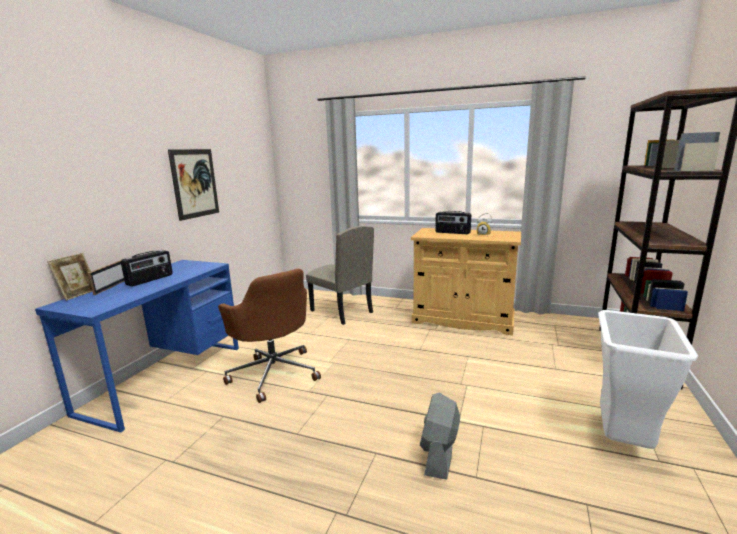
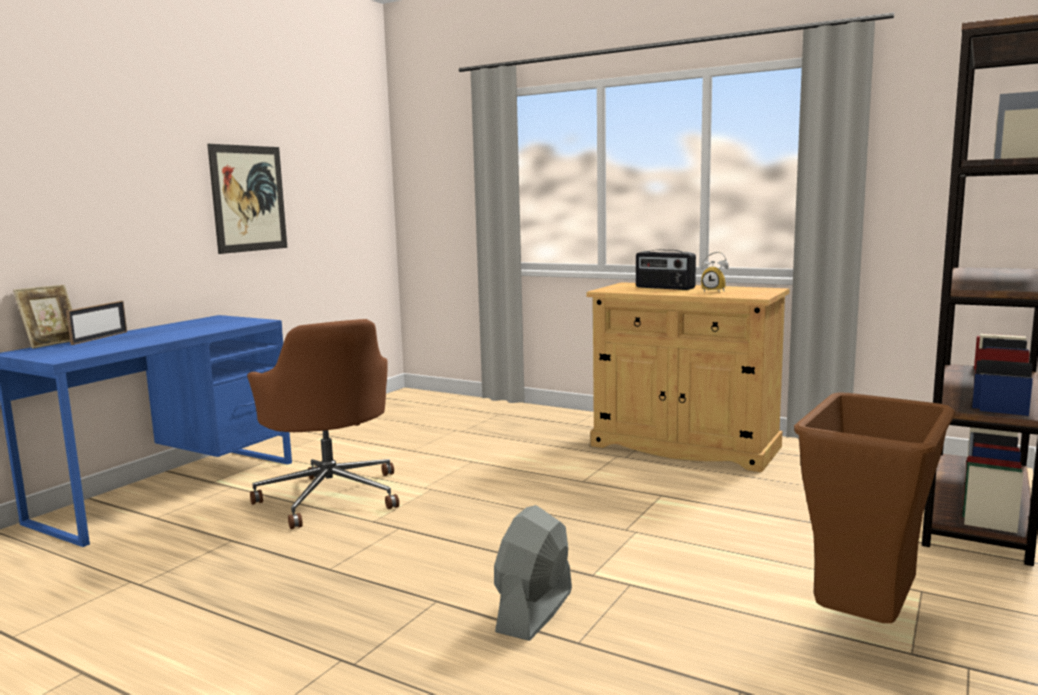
camera: 10 degrees right, 5 degrees down
radio [121,250,173,286] -> none
beige chair [306,226,374,325] -> none
white trash can [598,310,698,449] -> brown trash can [794,392,955,623]

